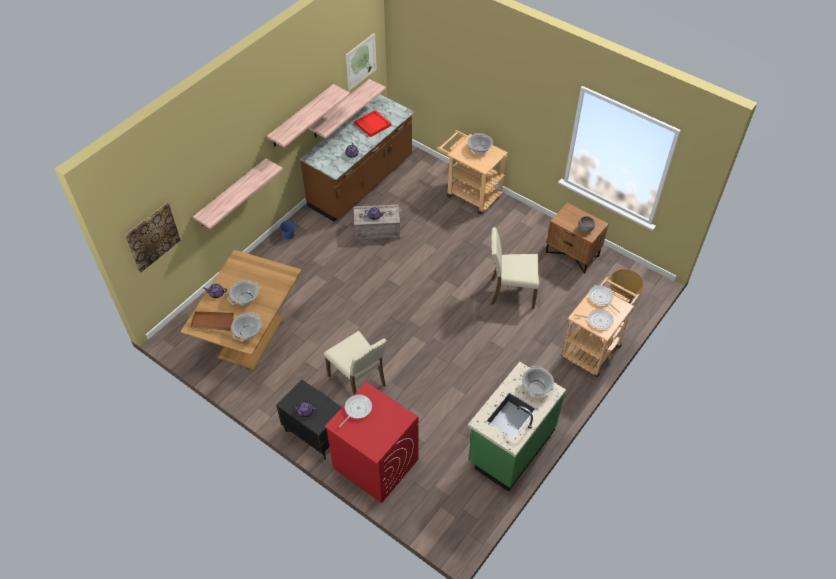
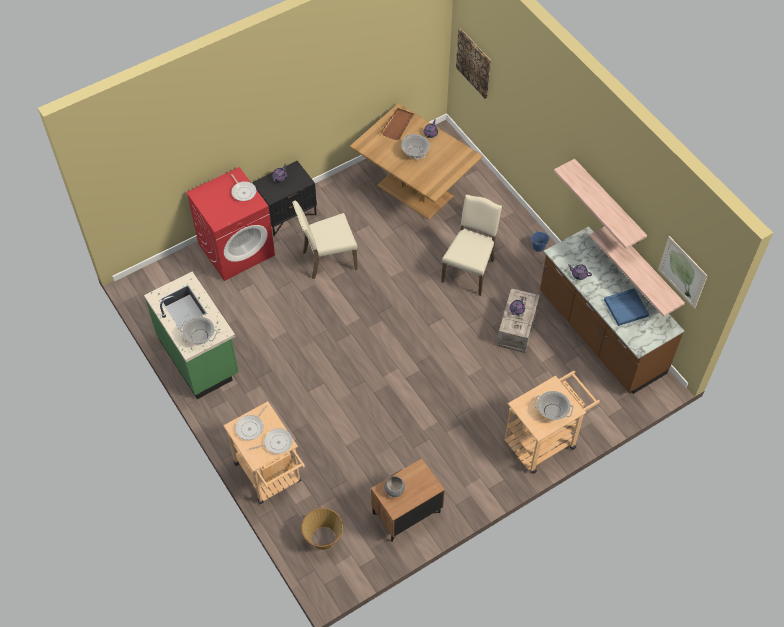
camera: 110 degrees right, 5 degrees up
shelf [193,158,283,229] -> none
cooking pot [231,312,262,341] -> none
red tray [354,110,391,137] -> blue tray [604,288,649,326]
beige chair [491,227,539,309] -> beige chair moved to [441,194,502,296]

